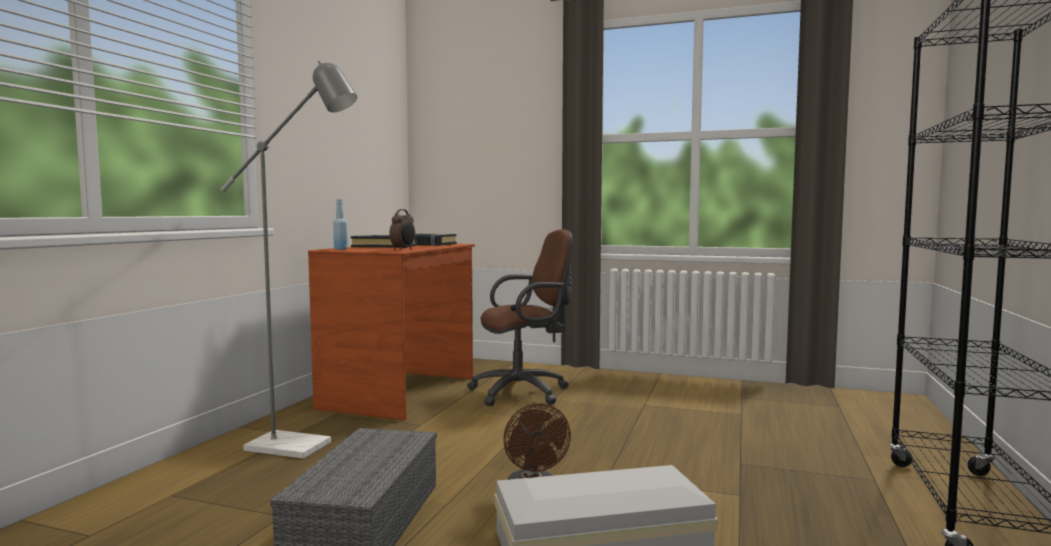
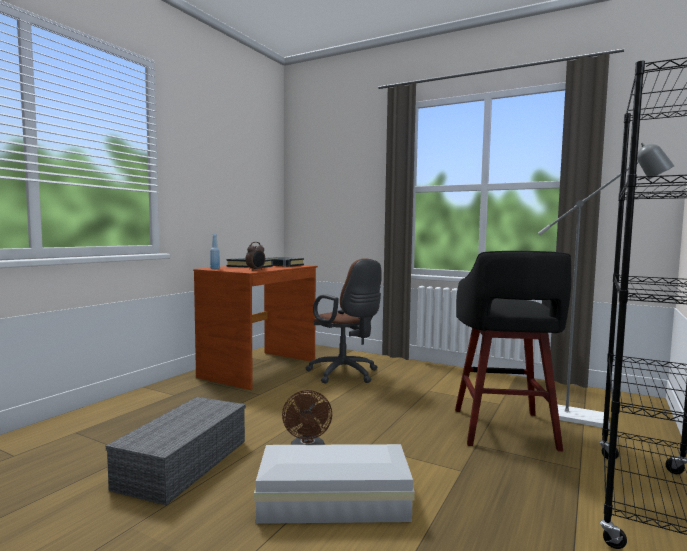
camera: 10 degrees right, 0 degrees up
grey floor lamp [221,61,357,458] -> grey floor lamp moved to [538,143,674,429]
brown office chair [467,229,573,406] -> brown office chair turned 60 degrees clockwise [306,258,382,384]
none -> black stool [455,251,571,451]

